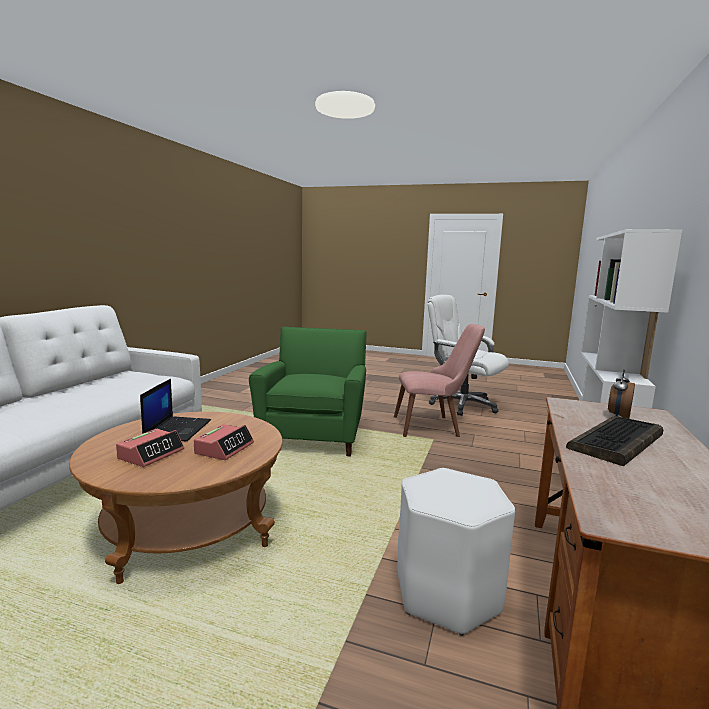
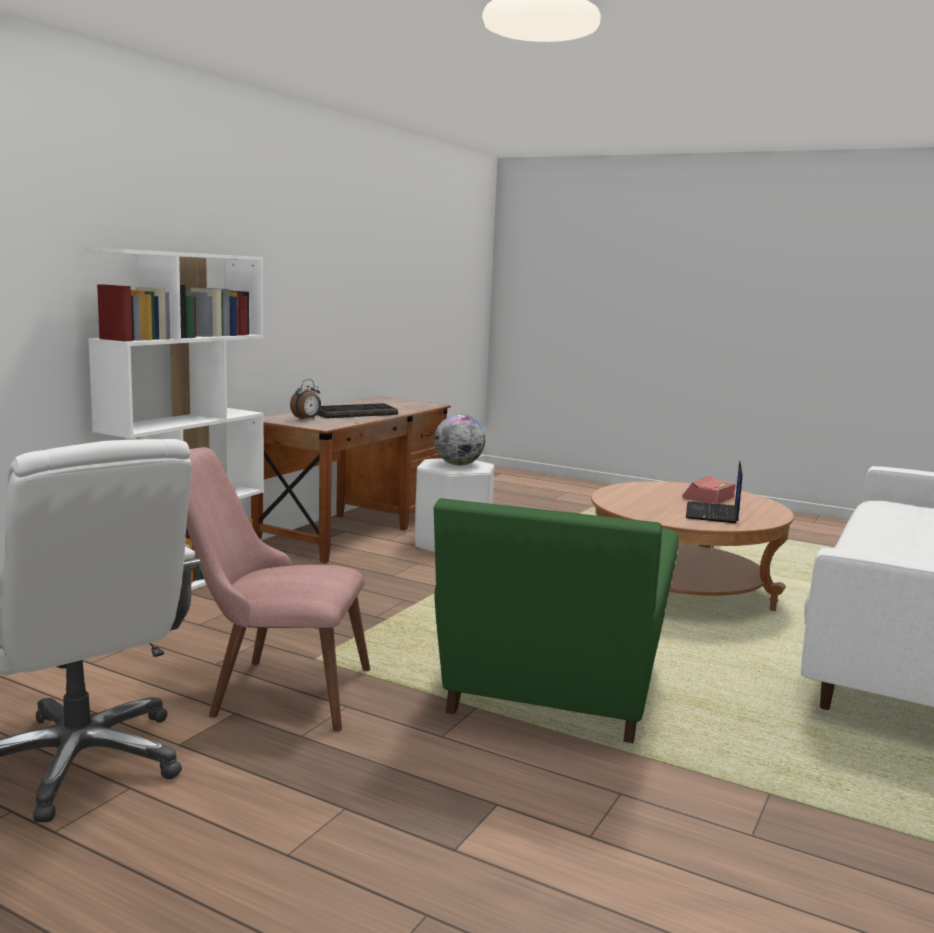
camera: 170 degrees left, 0 degrees up
alarm clock [194,424,254,460] -> none
none -> globe [434,414,485,465]

